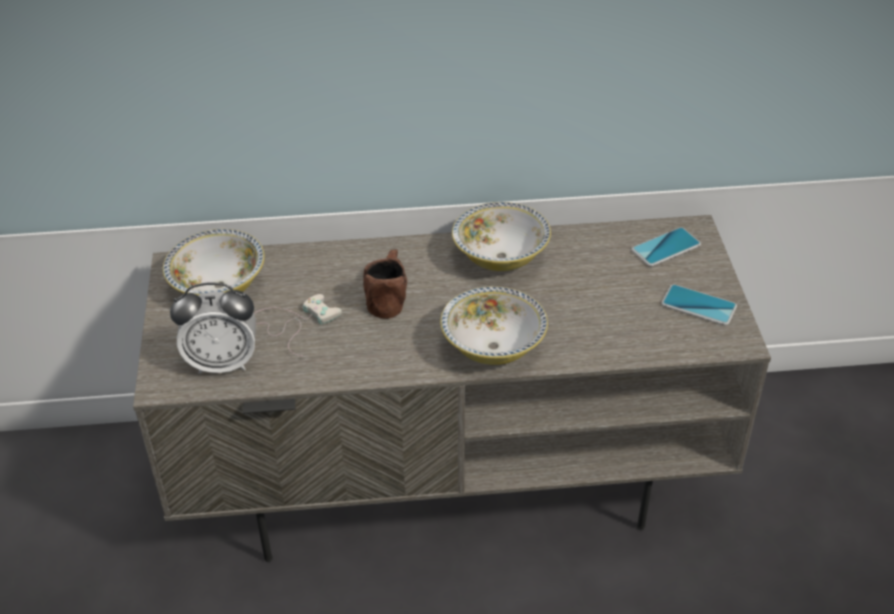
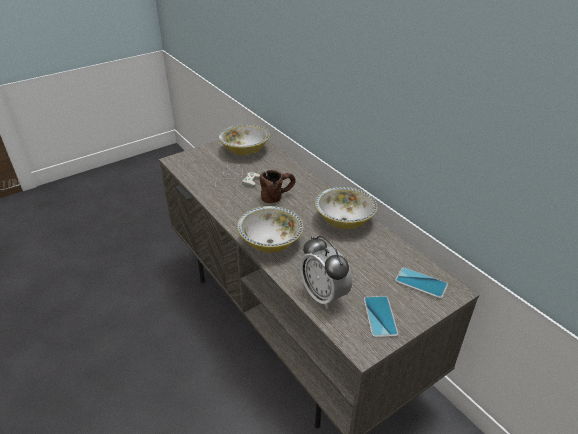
camera: 60 degrees right, 5 degrees down
alarm clock [170,282,256,374] -> alarm clock moved to [300,236,352,309]

